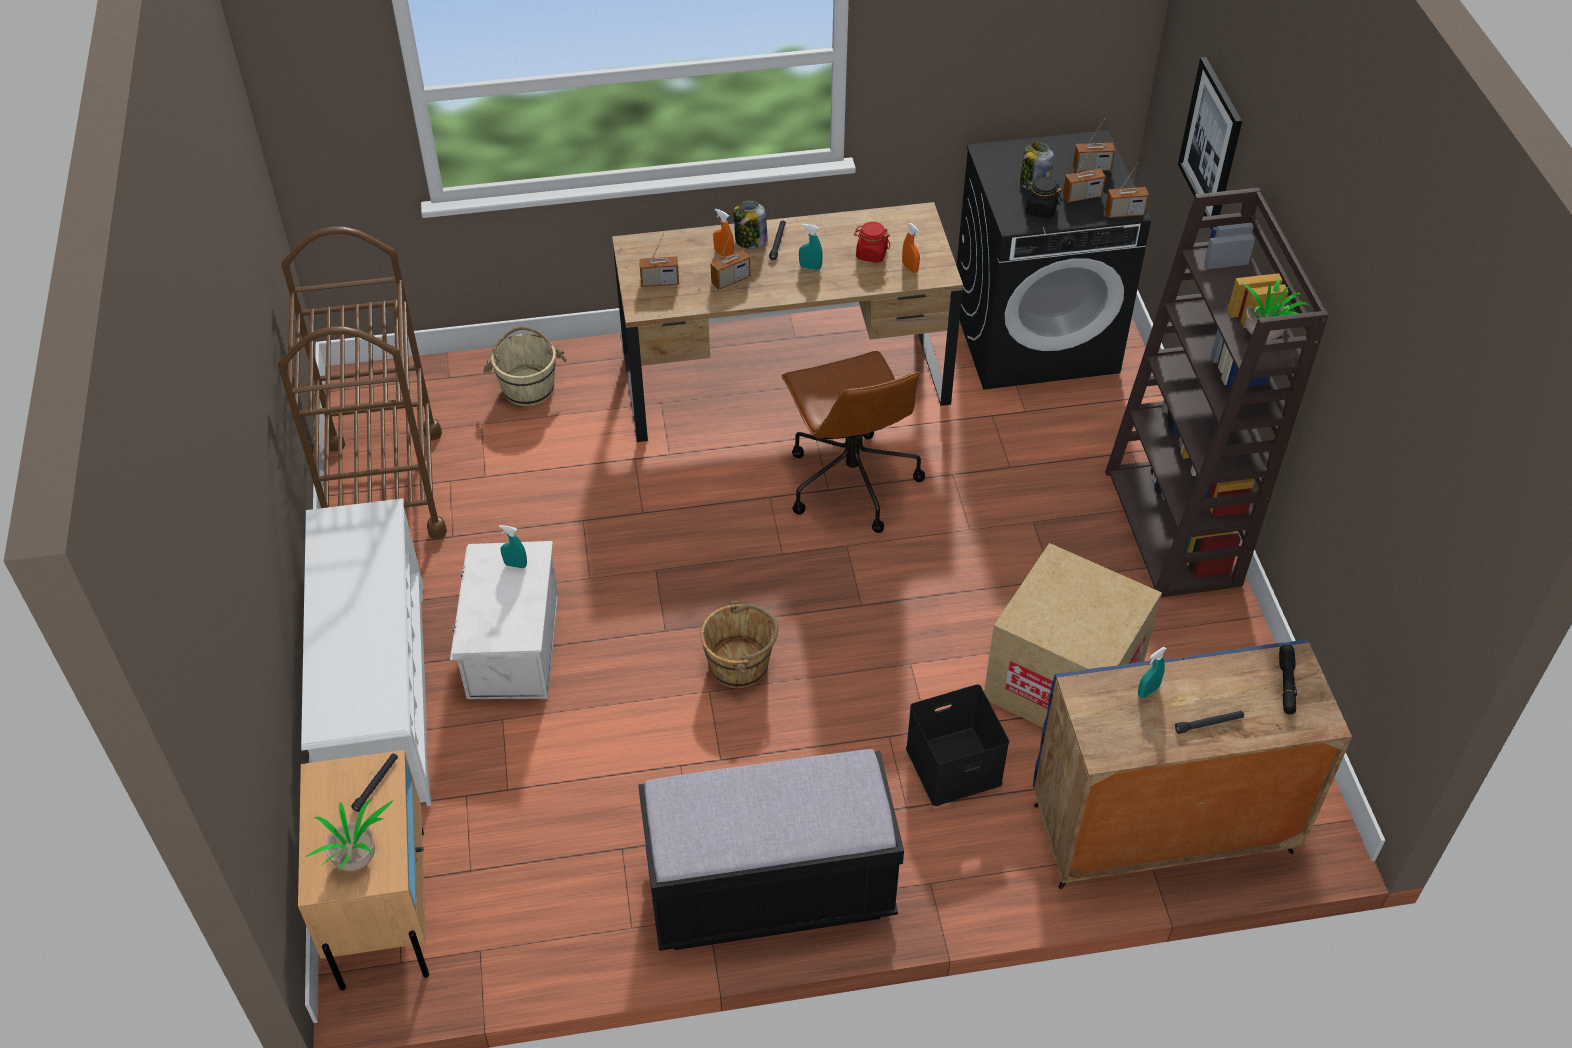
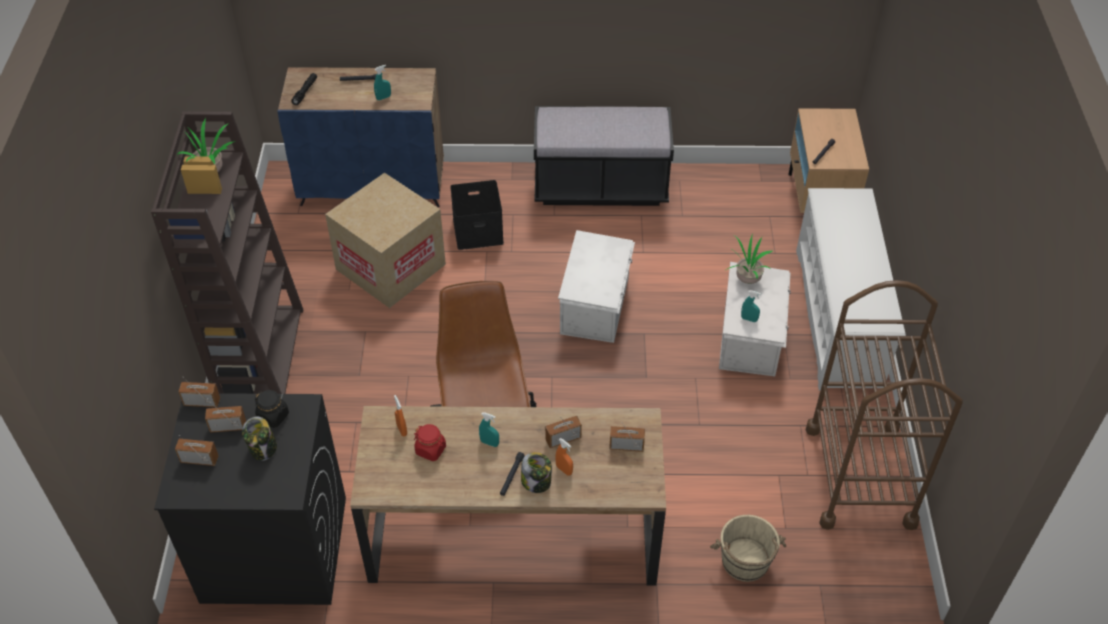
camera: 170 degrees left, 0 degrees up
potted plant [305,798,393,873] -> potted plant moved to [726,233,773,284]
brown bucket [700,600,778,688] -> white storage box [558,230,635,343]
picture [1178,57,1242,229] -> none

